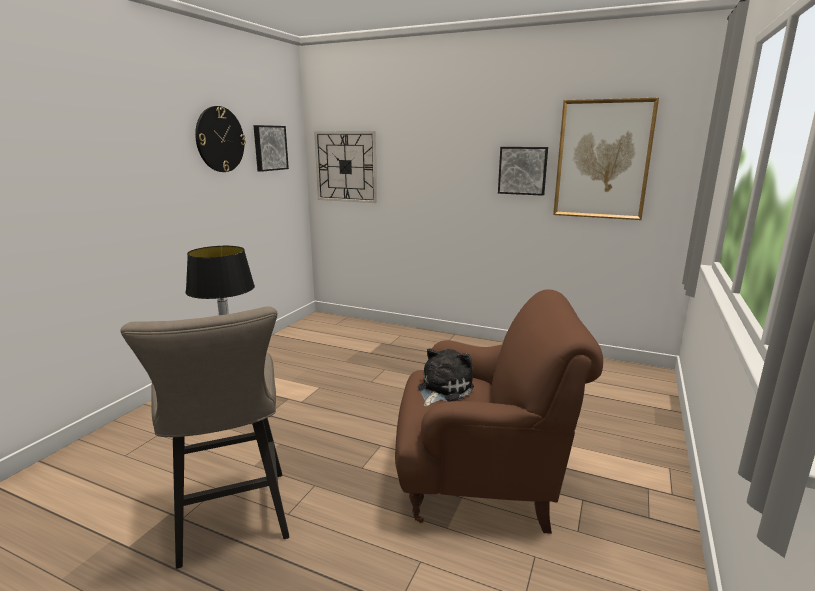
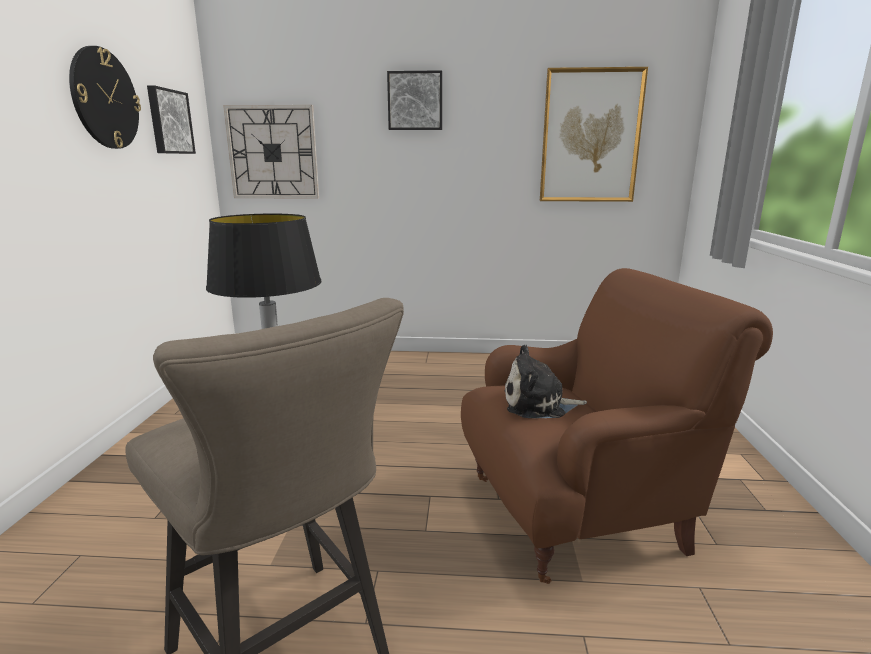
camera: 20 degrees left, 0 degrees up
plush toy [418,349,474,407] -> plush toy turned 105 degrees counterclockwise [505,345,587,418]
picture [498,147,548,196] -> picture moved to [387,70,442,130]

